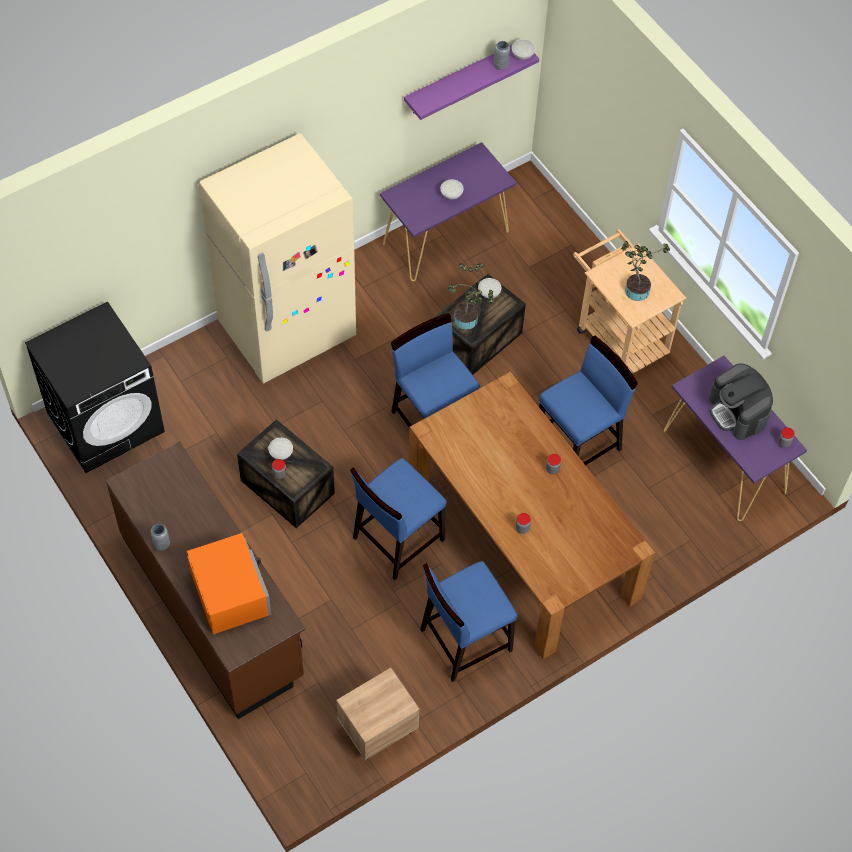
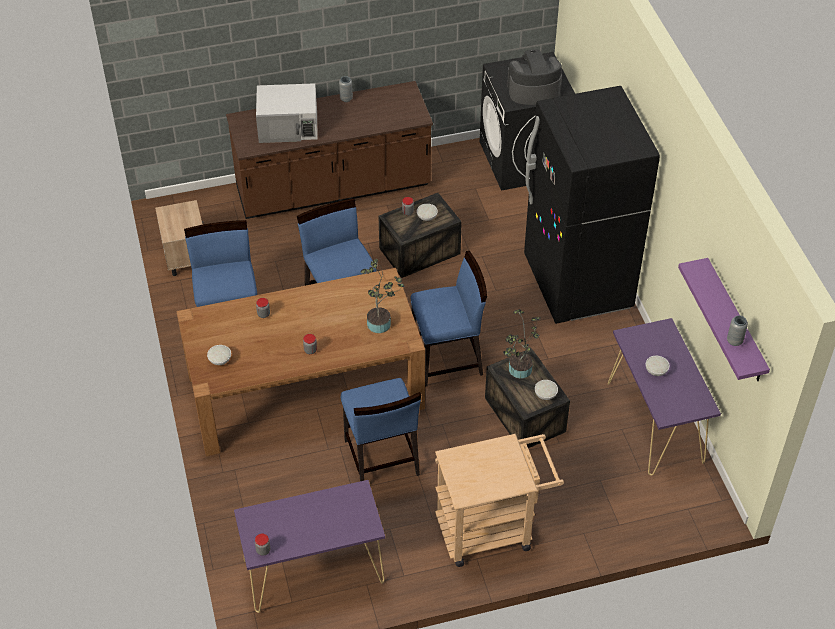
camera: 110 degrees right, 10 degrees down
orange microwave [187,533,271,634] -> white microwave [256,83,318,143]
beige fridge [199,133,356,383] -> black fridge [524,86,660,324]
white bowl [512,39,535,60] -> white bowl moved to [207,345,231,365]
potted plant [621,241,670,301] -> potted plant moved to [361,259,405,333]
coffee machine [709,363,773,440] -> coffee machine moved to [507,49,562,105]

